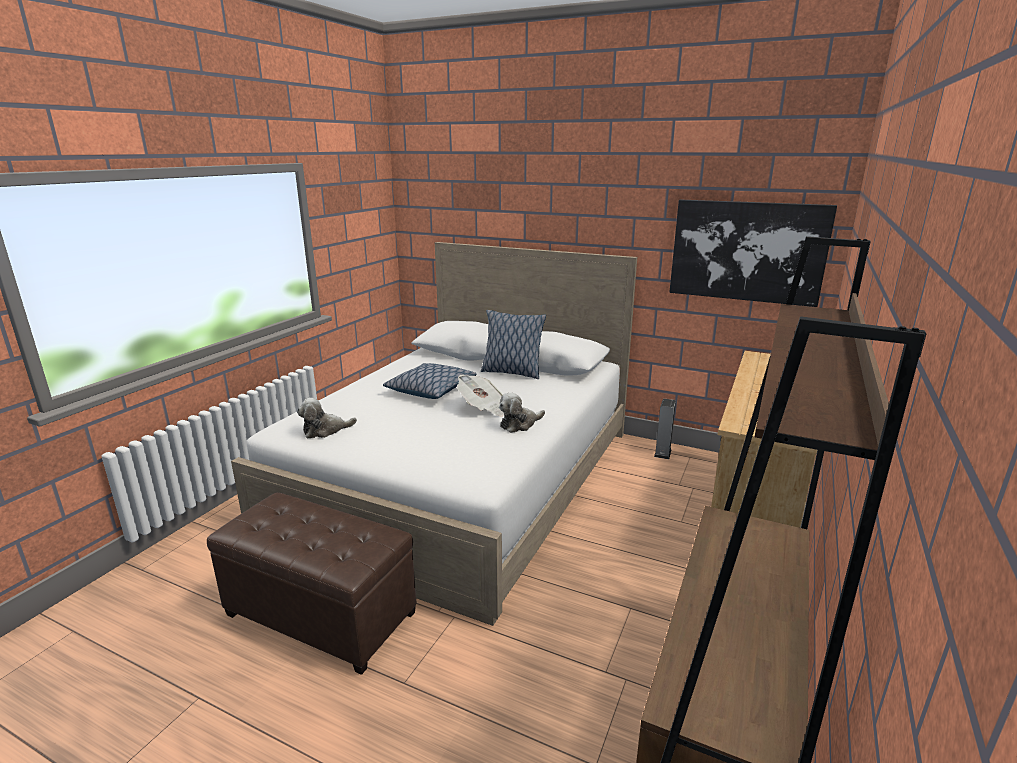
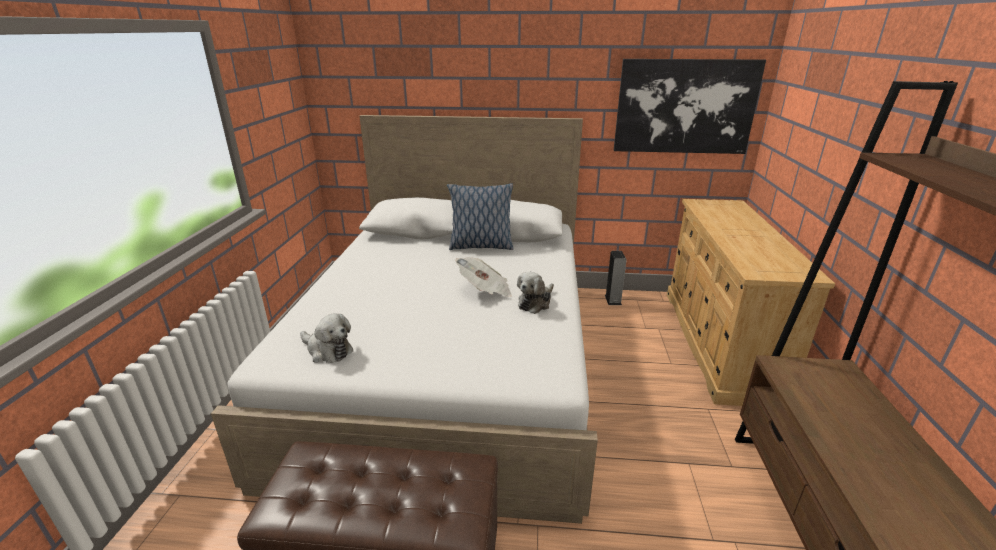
camera: 20 degrees left, 5 degrees up
plush toy [297,398,357,438] -> plush toy turned 105 degrees counterclockwise [300,313,353,363]
pillow [383,363,477,399] -> none

